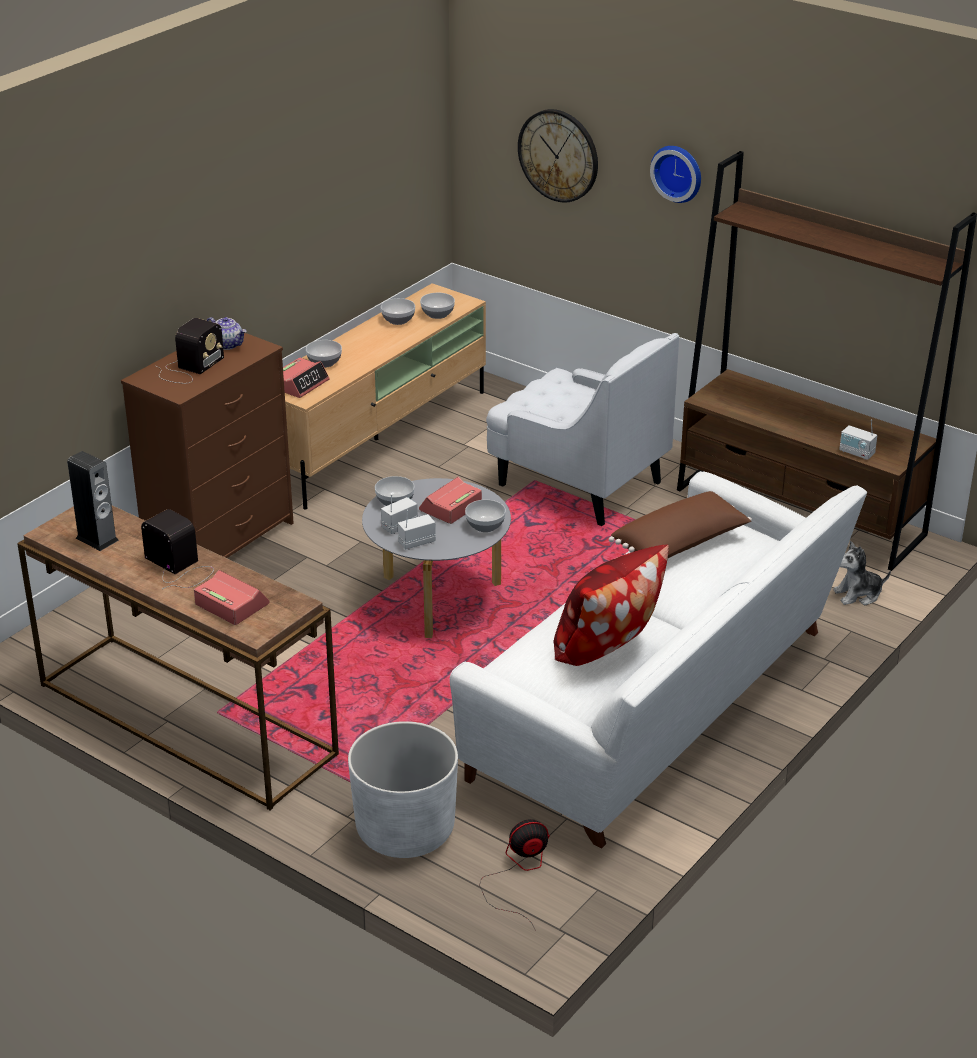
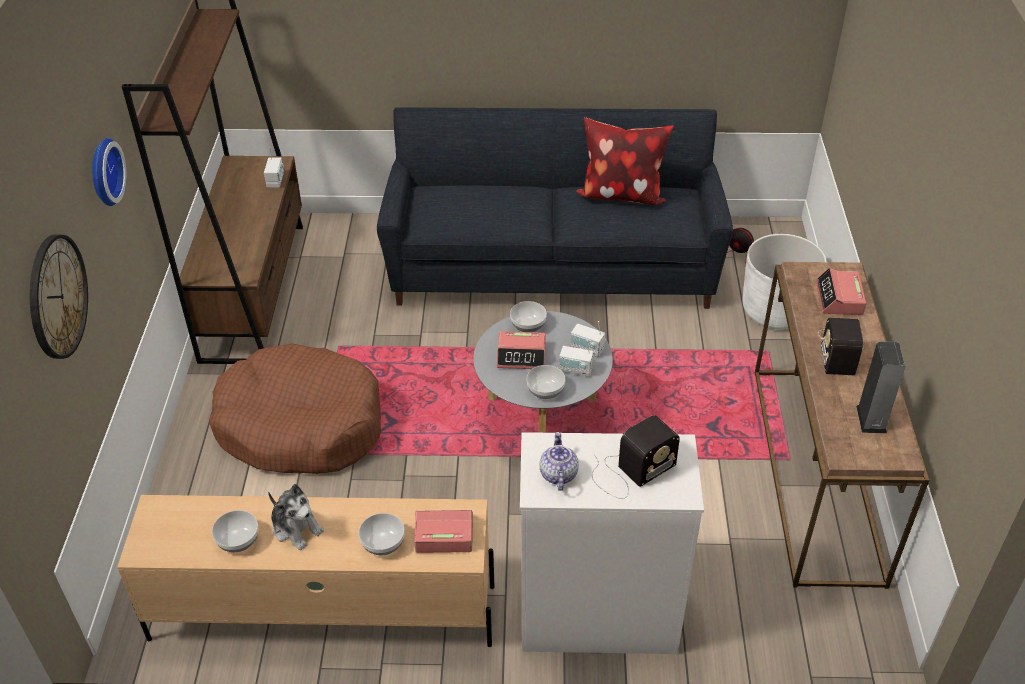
camera: 125 degrees left, 10 degrees up
brown dresser [121,333,294,558] -> white dresser [520,432,704,654]
radio [156,318,224,384] -> radio turned 150 degrees clockwise [592,415,680,499]
bowl [420,293,455,319] -> none
white sofa [450,471,867,848] -> black sofa [377,107,733,309]
white armchair [486,333,679,526] -> brown dog bed [209,344,381,474]
brown pillow [609,491,752,558] -> none
plush toy [833,541,891,606] -> plush toy moved to [268,484,324,550]

